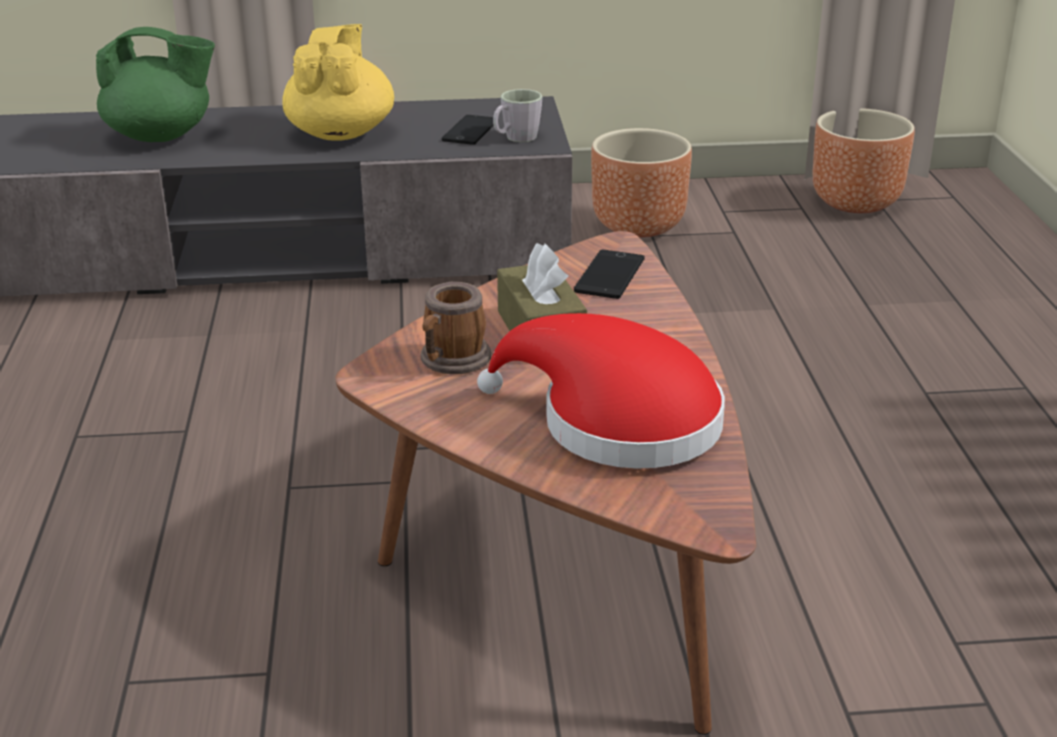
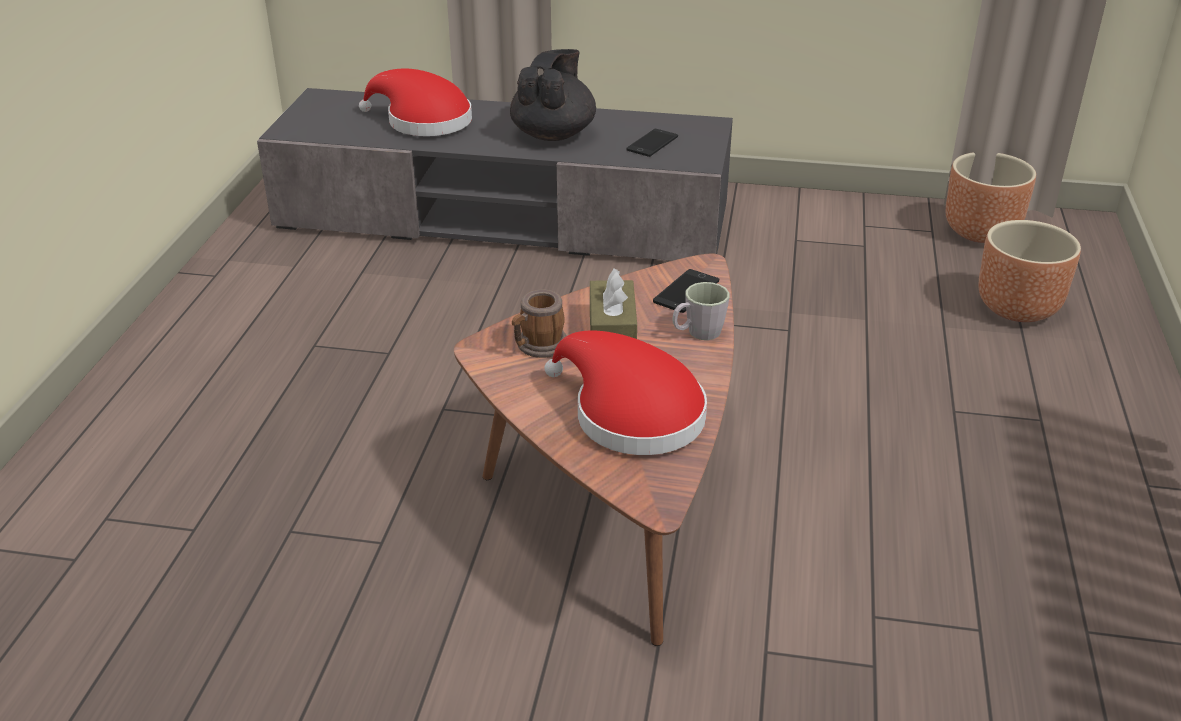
camera: 15 degrees right, 5 degrees up
green teapot [96,27,215,142] -> red hat [359,69,472,136]
yellow teapot [282,24,394,141] -> black teapot [510,49,596,141]
grey mug [493,89,543,142] -> grey mug moved to [672,282,730,340]
brown planter [591,128,692,237] -> brown planter moved to [978,220,1081,322]

